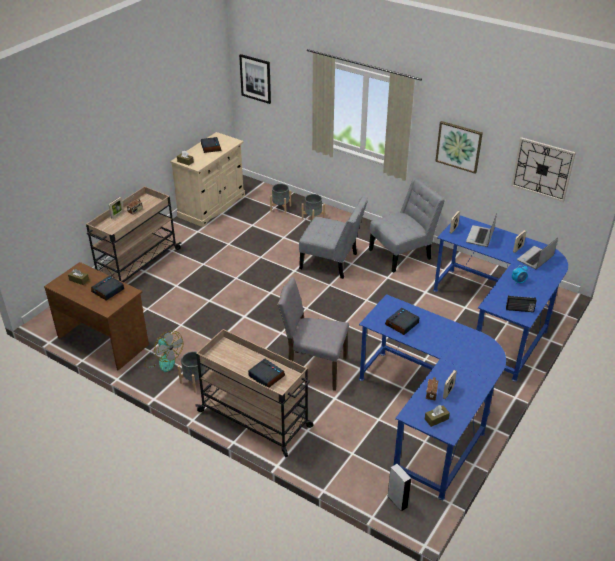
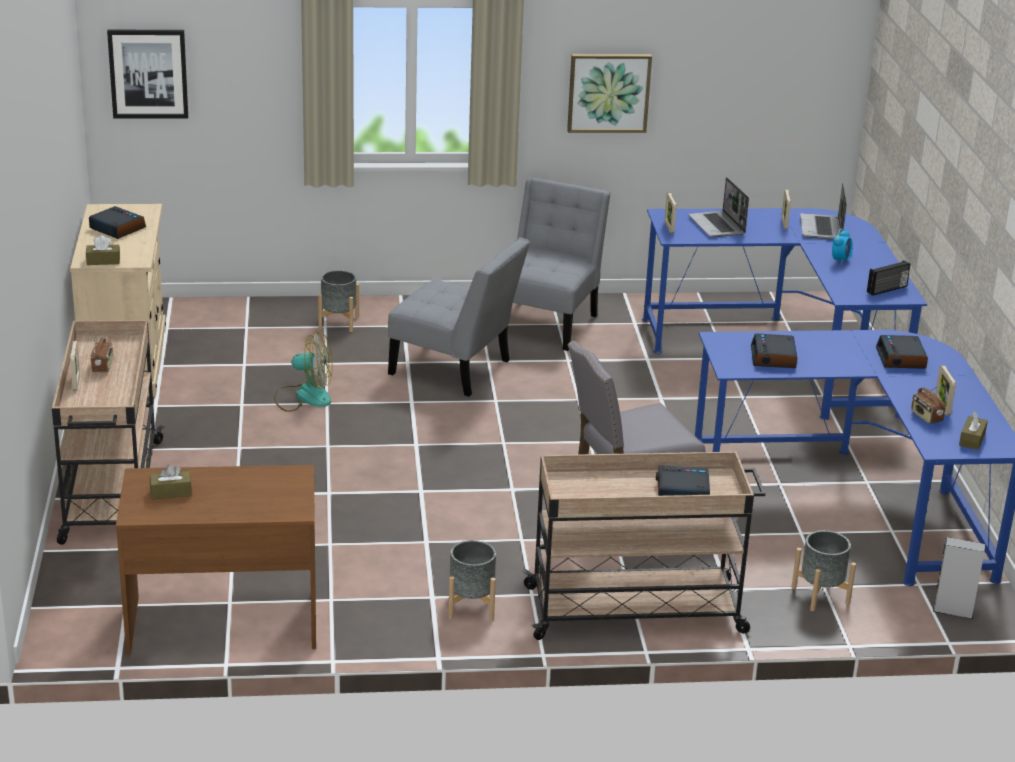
camera: 40 degrees left, 10 degrees down
alarm clock [91,276,124,301] -> alarm clock moved to [876,335,928,369]
fan [145,331,183,372] -> fan moved to [274,331,333,412]
grey planter [270,184,291,214] -> grey planter moved to [791,530,856,611]
grey chair [299,196,368,279] -> grey chair turned 45 degrees clockwise [388,237,530,397]
wall clock [511,137,576,202] -> none

